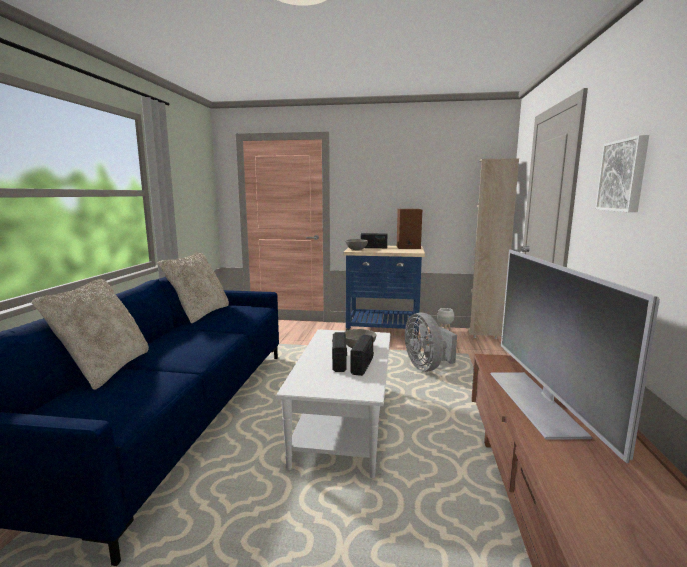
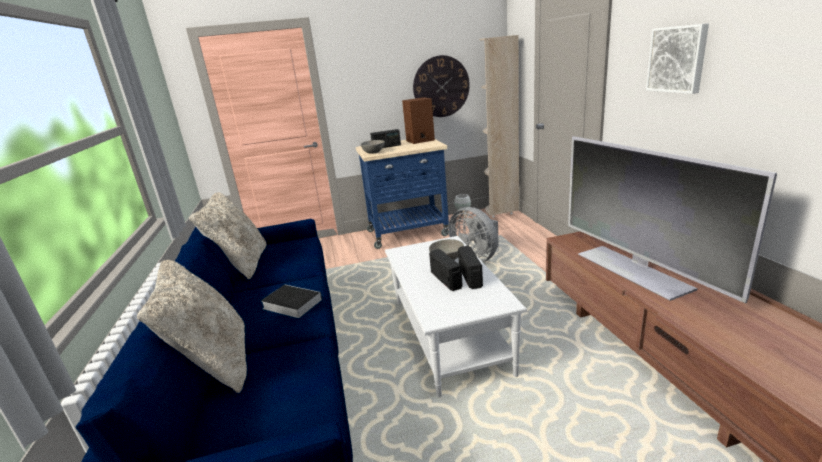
camera: 20 degrees left, 10 degrees up
none -> book [261,284,322,318]
none -> wall clock [413,55,470,117]

